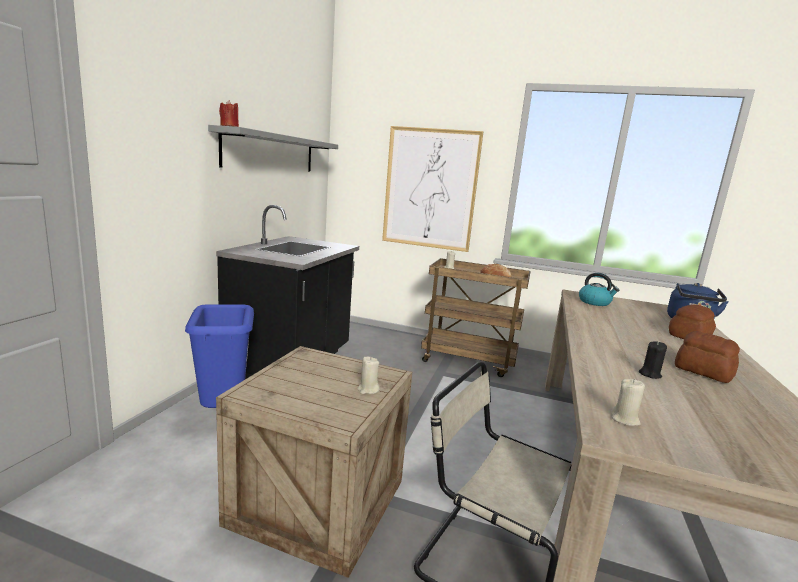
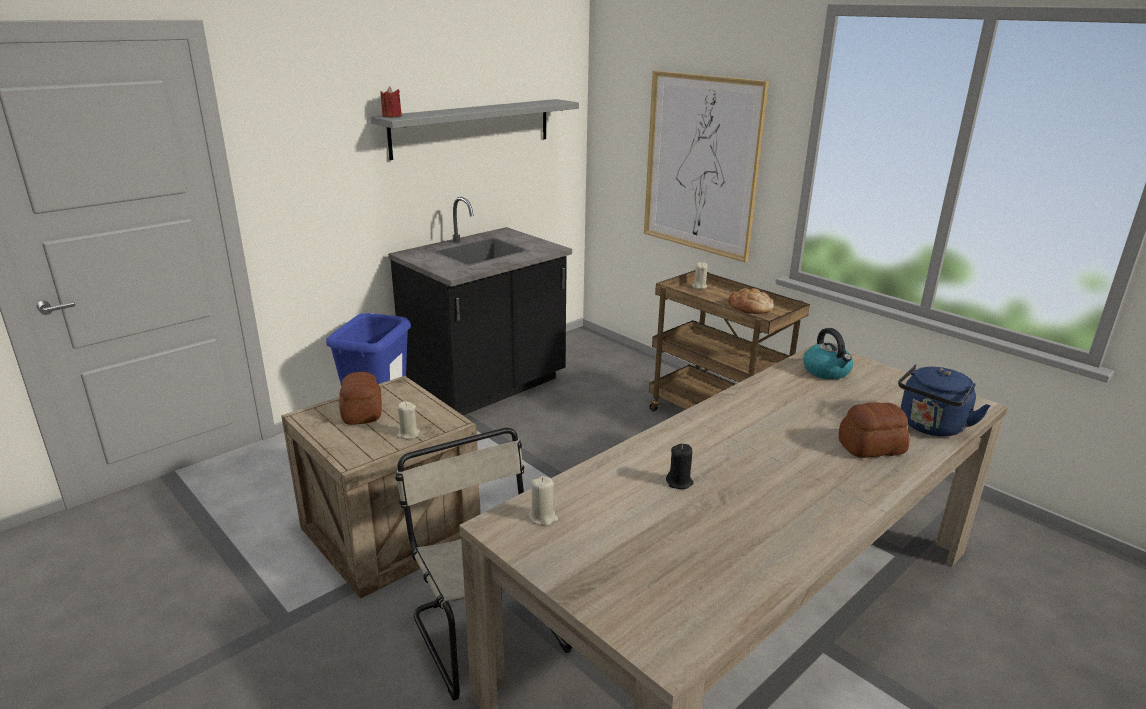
camera: 30 degrees right, 10 degrees up
bread [675,331,740,383] -> bread moved to [339,372,382,425]

